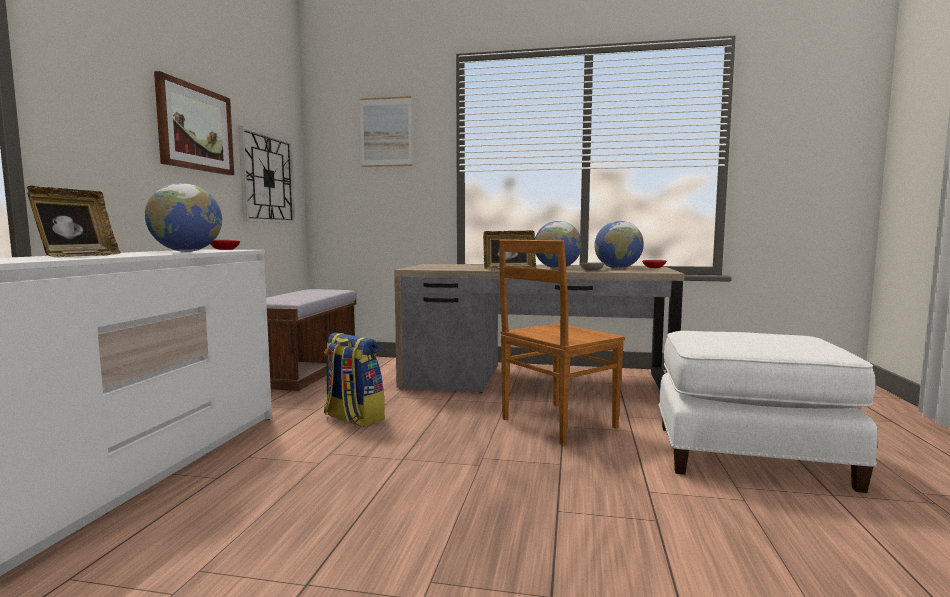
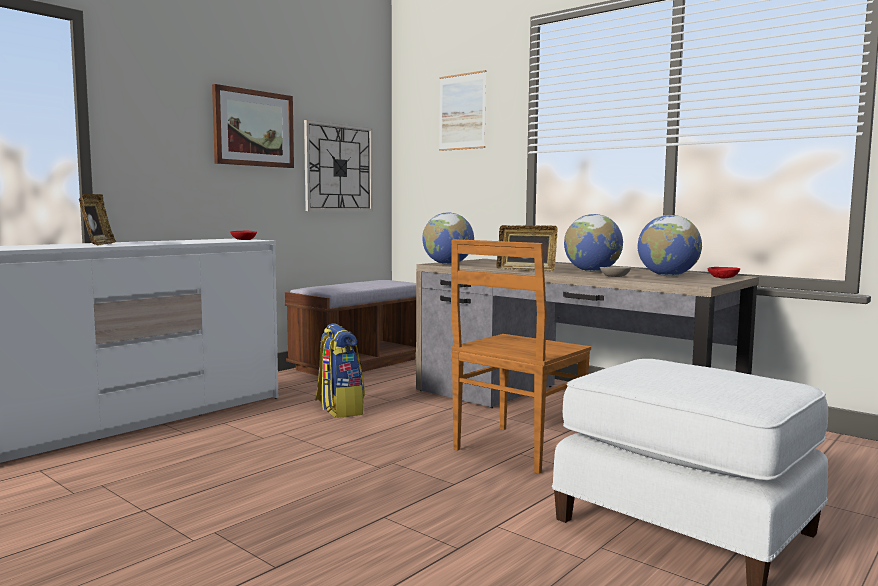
camera: 30 degrees right, 0 degrees up
picture frame [27,185,121,257] -> picture frame turned 45 degrees counterclockwise [79,194,116,245]
globe [145,183,222,252] -> globe moved to [422,213,474,265]
brown chair [499,240,625,446] -> brown chair turned 45 degrees counterclockwise [451,239,591,474]

